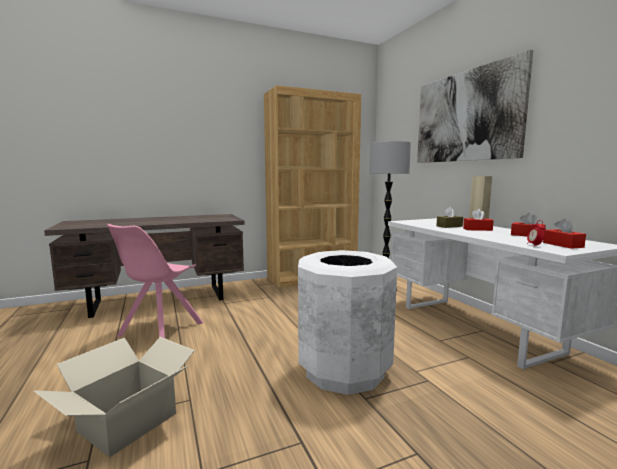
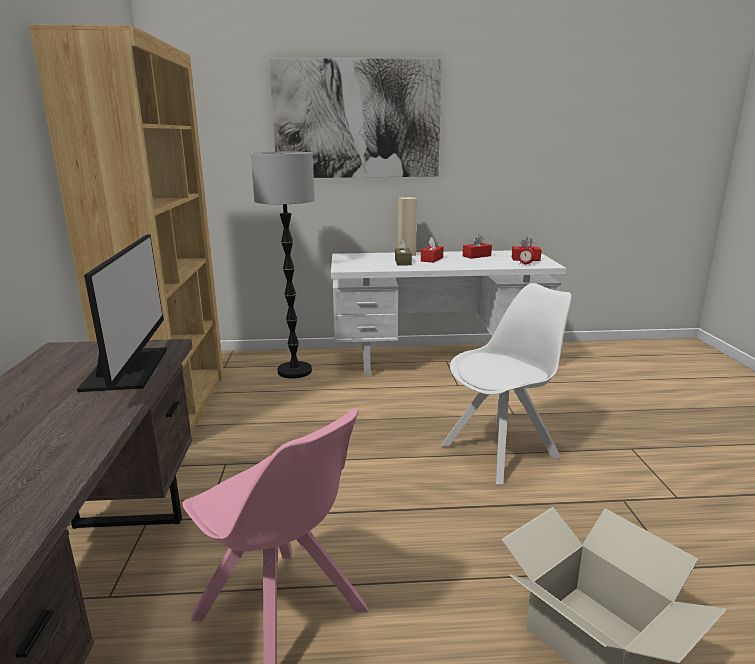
camera: 70 degrees left, 10 degrees up
white trash can [298,250,397,395] -> white chair [441,283,572,484]
none -> monitor [77,235,167,392]

